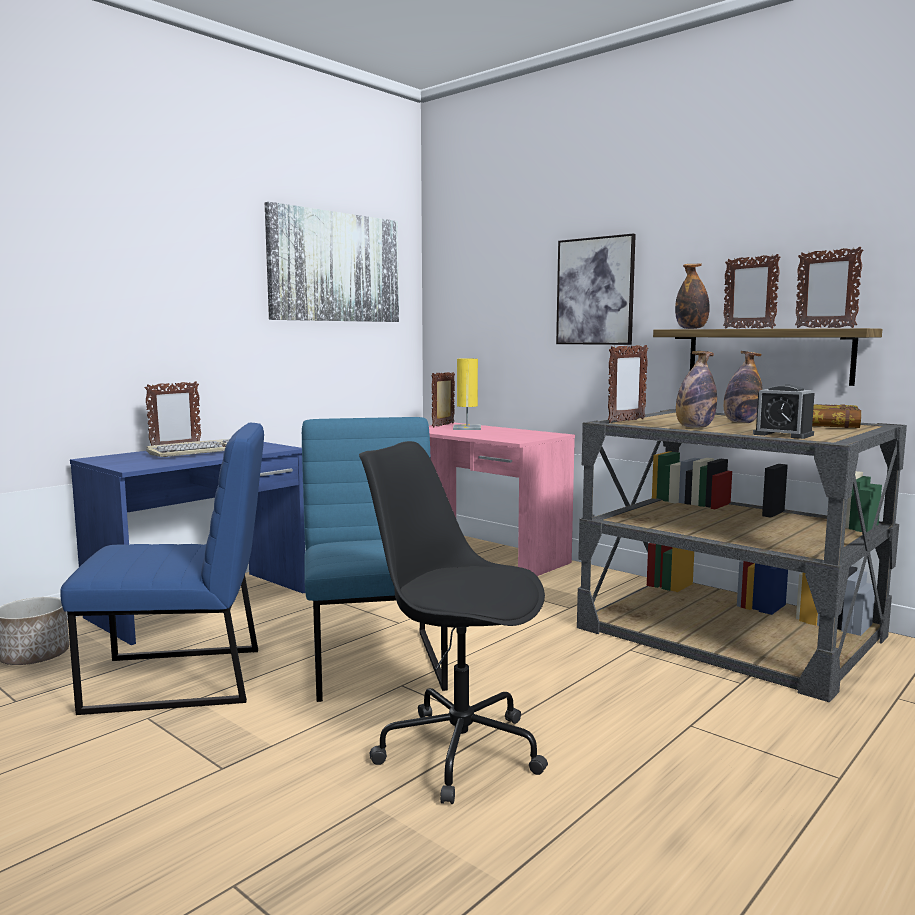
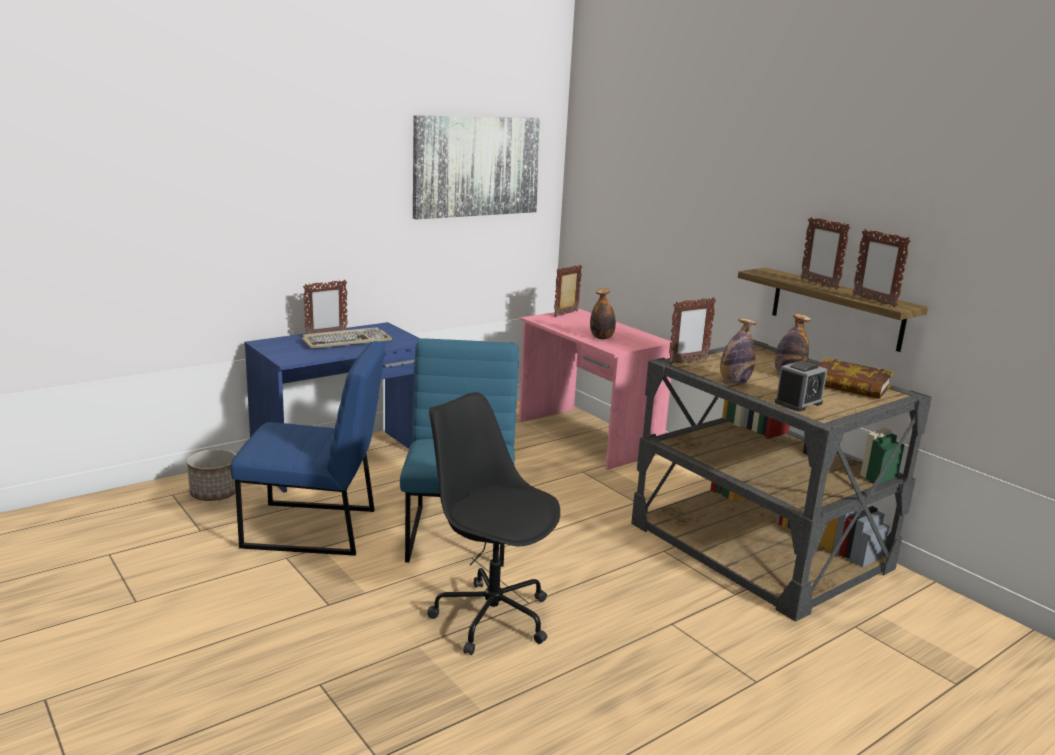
camera: 10 degrees right, 10 degrees up
yellow table lamp [453,358,481,430] -> none
picture [556,234,636,345] -> none
bottle [675,264,710,329] -> bottle moved to [590,288,616,339]
alarm clock [753,385,815,439] -> alarm clock turned 90 degrees counterclockwise [775,361,827,412]

